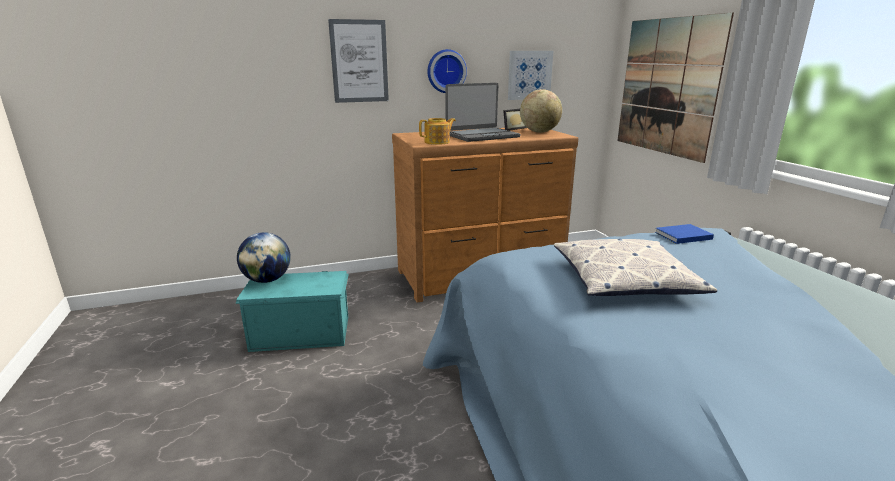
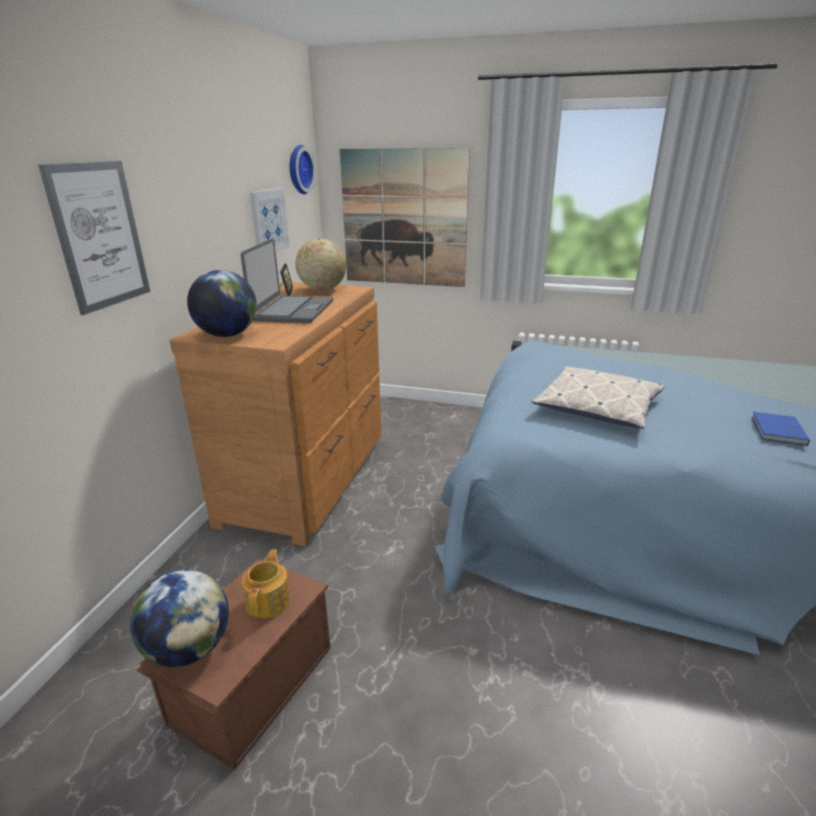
camera: 55 degrees left, 5 degrees up
turquoise storage box [235,271,349,352] -> brown storage box [136,559,331,771]
teapot [419,118,456,145] -> teapot moved to [242,549,290,619]
wall clock [427,49,467,93] -> wall clock moved to [290,145,315,194]
blue book [655,224,714,244] -> blue book moved to [751,412,810,446]
none -> globe [187,270,257,337]

